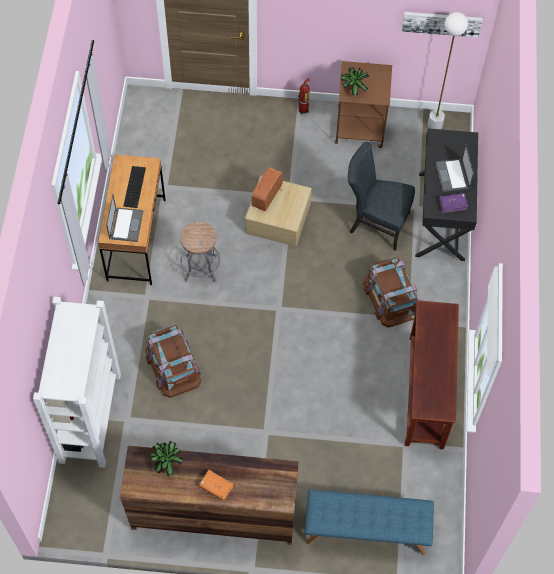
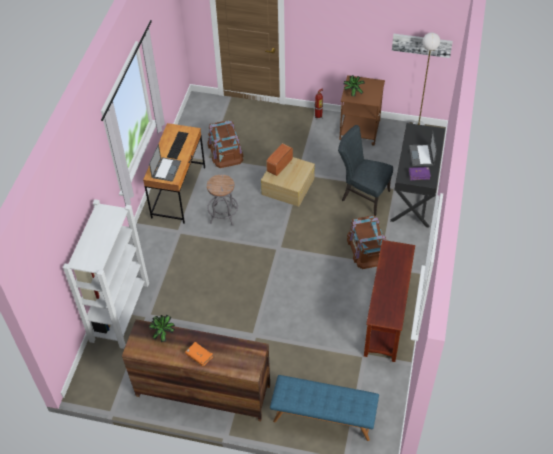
camera: 10 degrees right, 10 degrees down
brown storage box [145,325,201,398] -> brown storage box moved to [207,120,243,168]

